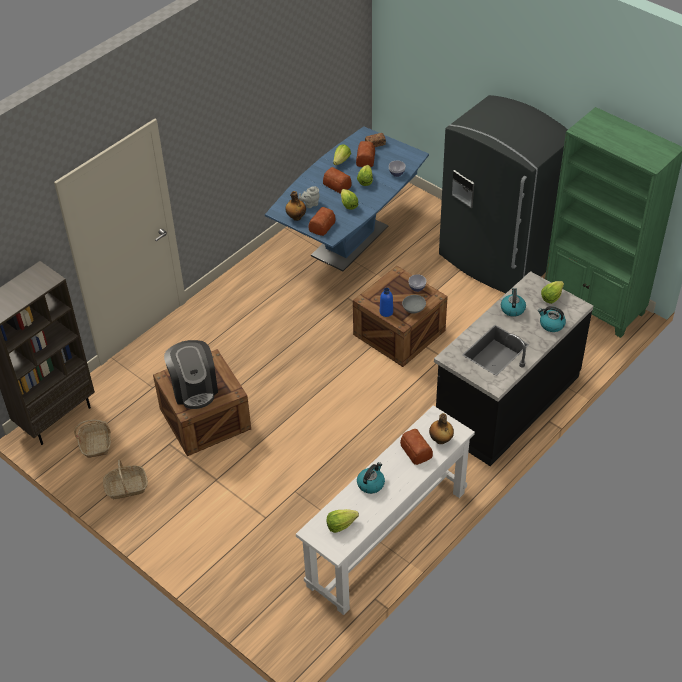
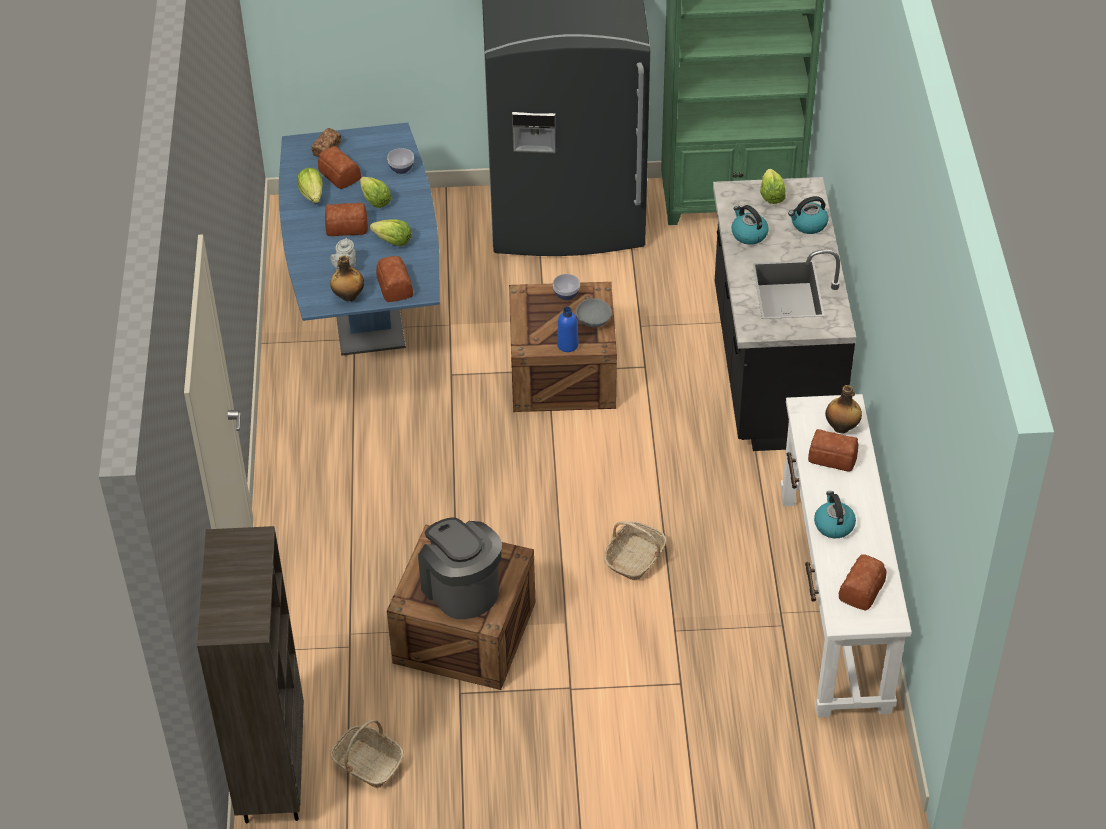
camera: 45 degrees left, 0 degrees up
basket [103,460,148,499] -> basket moved to [604,521,667,580]
coffee machine [164,340,218,409] -> coffee machine turned 150 degrees counterclockwise [418,517,502,619]
lettuce [327,509,359,533] -> bread [839,554,886,611]

